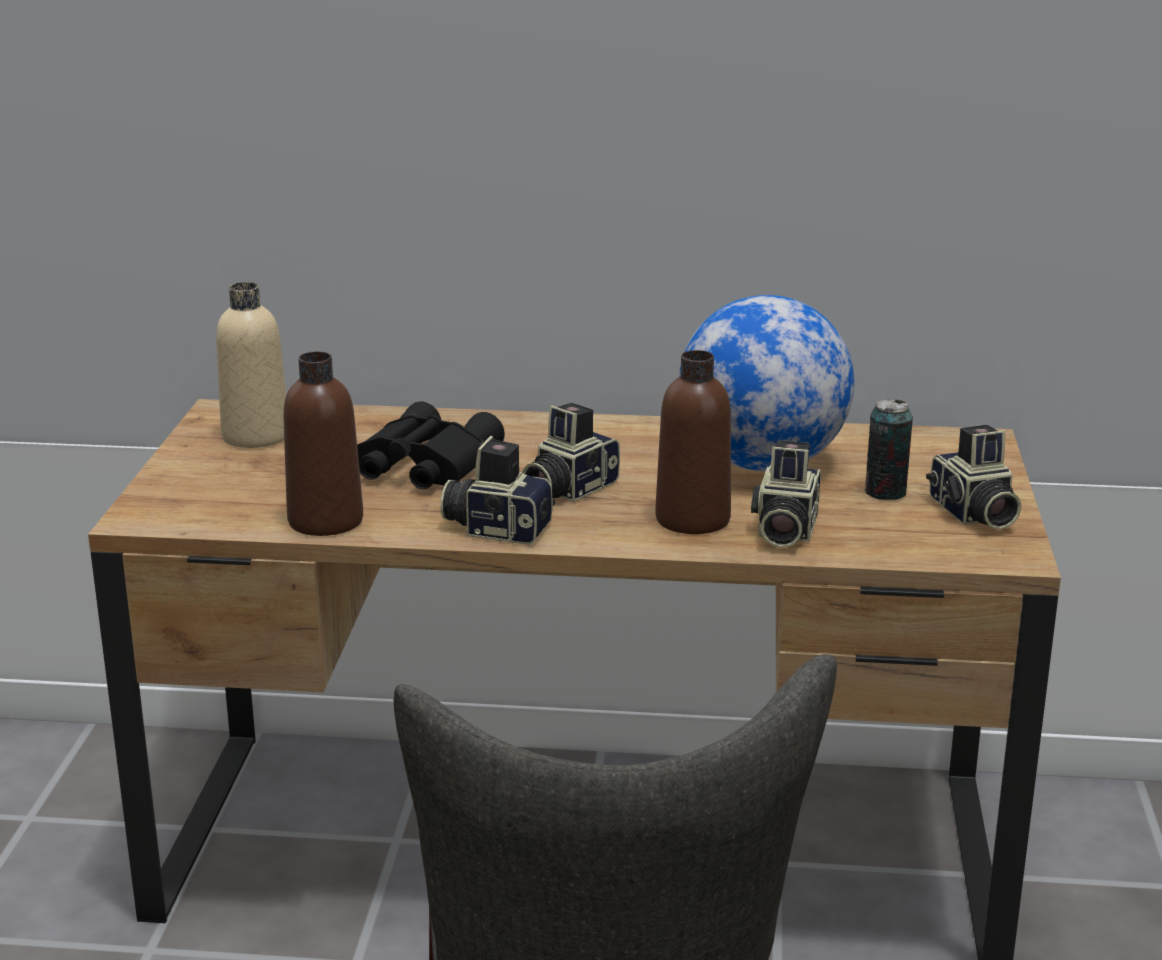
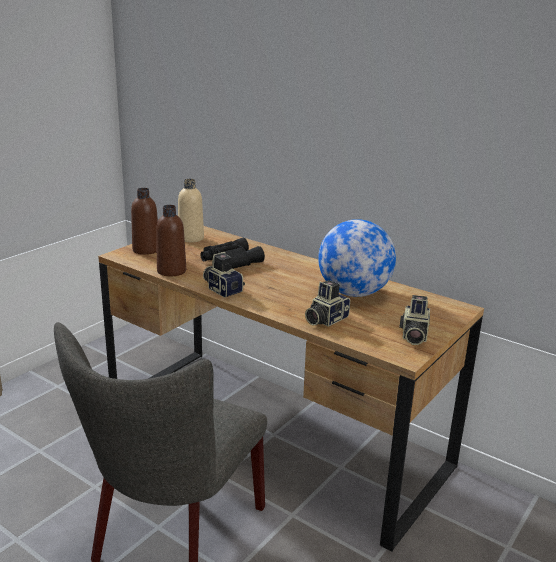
camera: 30 degrees right, 0 degrees up
camera [523,403,620,502] -> none
brown bottle [655,350,731,534] -> brown bottle moved to [131,188,158,255]
can [865,399,913,500] -> none

